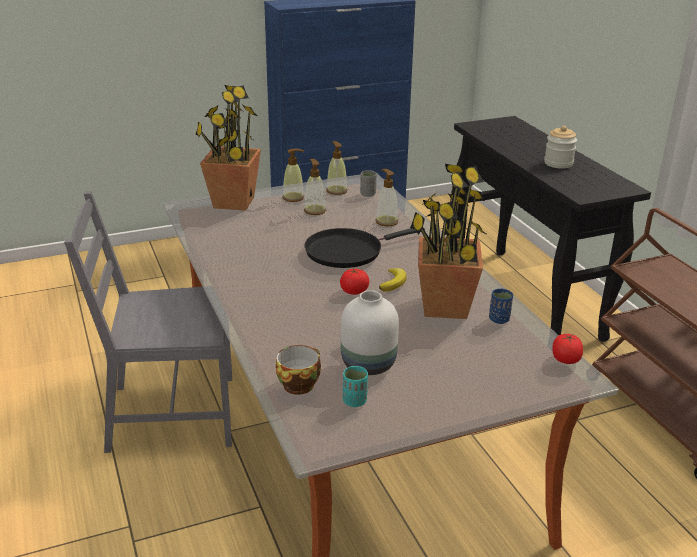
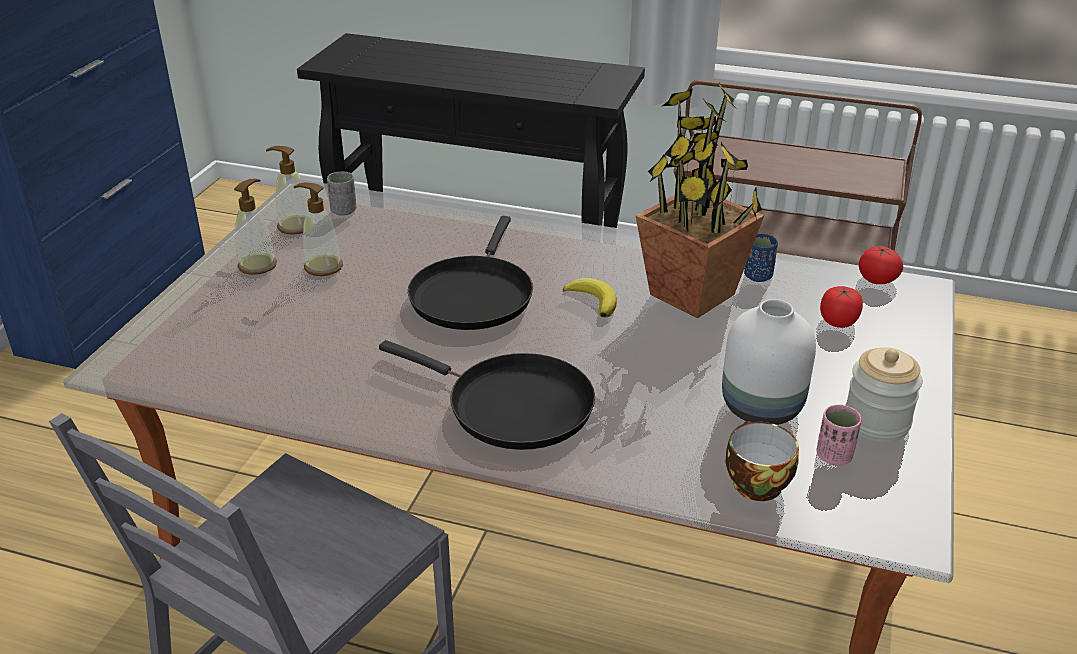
camera: 50 degrees left, 5 degrees up
potted plant [195,85,261,211] -> none
tomato [340,268,369,295] -> tomato moved to [820,286,863,328]
turquoise cup [343,366,368,407] -> pink cup [816,405,862,466]
soap dispenser [375,169,398,226] -> none
jar [544,126,577,169] -> jar moved to [845,347,923,442]
none -> black frying pan [379,340,595,450]

